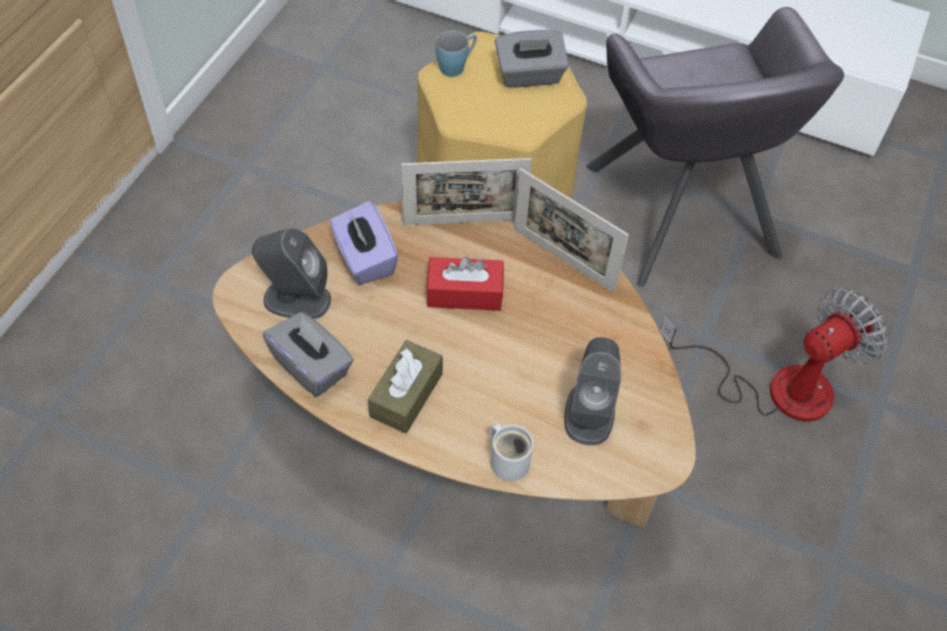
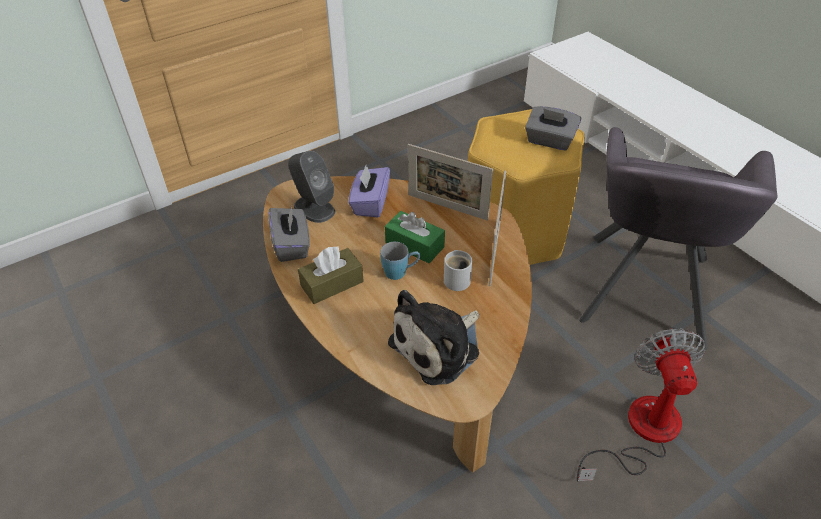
camera: 35 degrees right, 10 degrees down
red tissue box [426,257,504,311] -> green tissue box [385,211,445,263]
blue mug [436,31,477,77] -> blue mug moved to [380,242,420,280]
white mug [489,424,533,481] -> white mug moved to [444,250,472,291]
picture frame [514,168,629,293] -> picture frame turned 150 degrees counterclockwise [489,170,506,286]
grey speaker [564,337,621,446] -> plush toy [388,290,479,385]
fan [660,288,888,422] -> fan turned 90 degrees counterclockwise [577,328,705,481]

